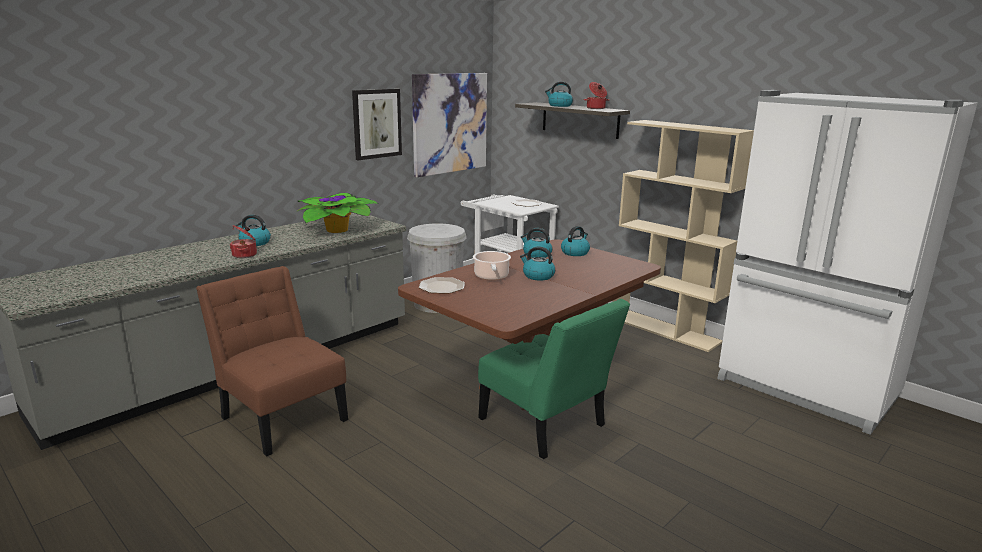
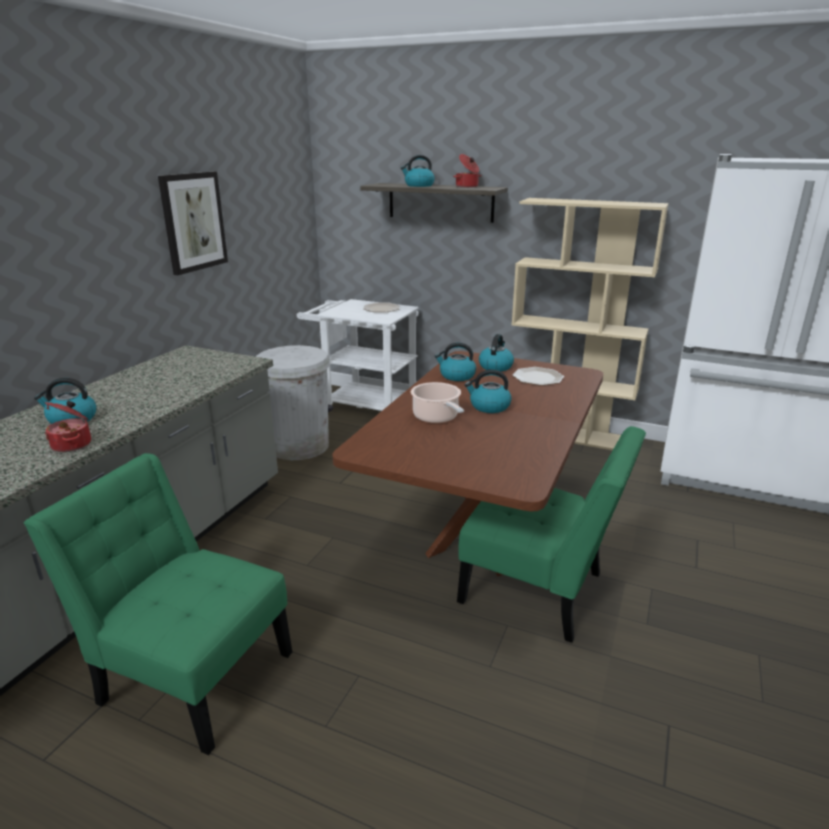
camera: 20 degrees left, 5 degrees up
brown chair [196,266,348,457] -> green chair [24,453,292,755]
potted plant [294,193,378,233] -> none
picture [412,73,487,177] -> none
plate [419,277,465,294] -> plate moved to [512,367,564,386]

